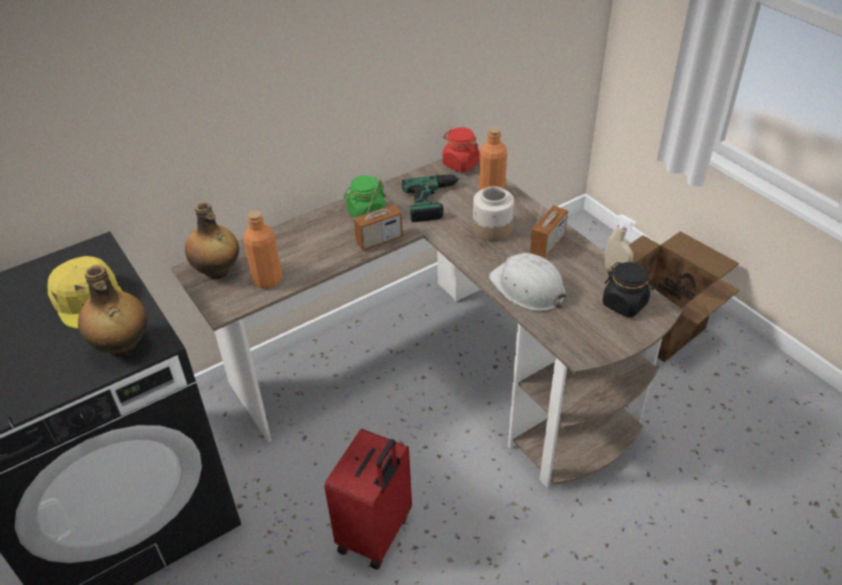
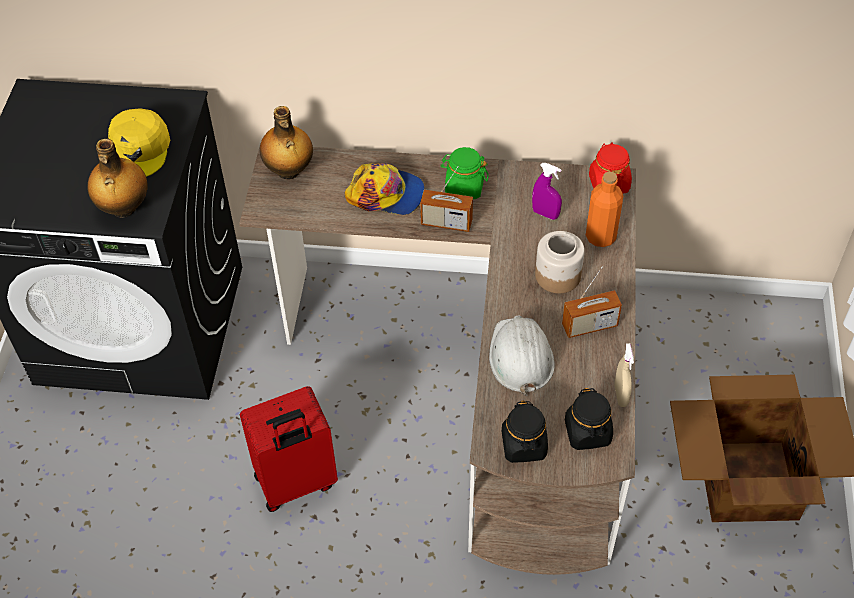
camera: 40 degrees right, 10 degrees up
orange bottle [243,210,282,289] -> none
power drill [402,175,470,222] -> purple spray bottle [532,163,562,220]
none -> cap [345,163,425,215]
none -> black jar [502,401,548,463]

